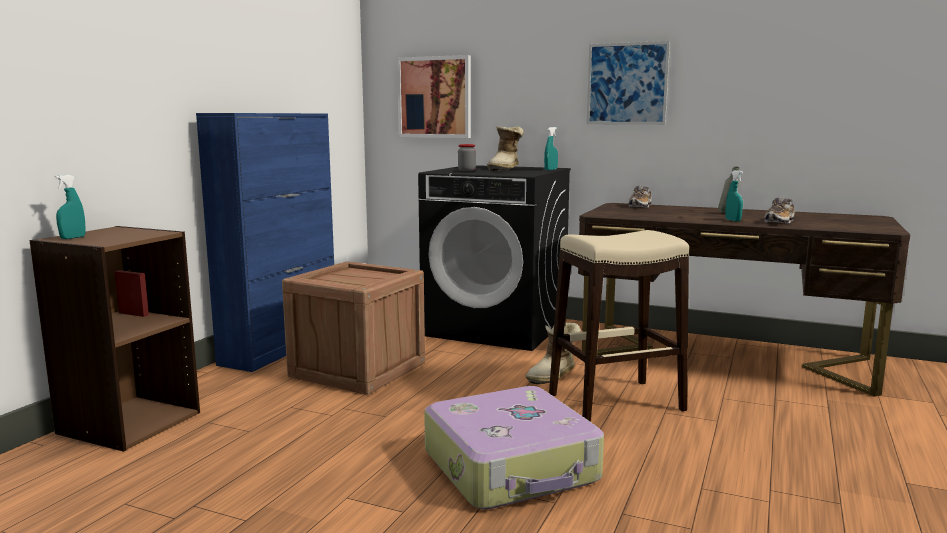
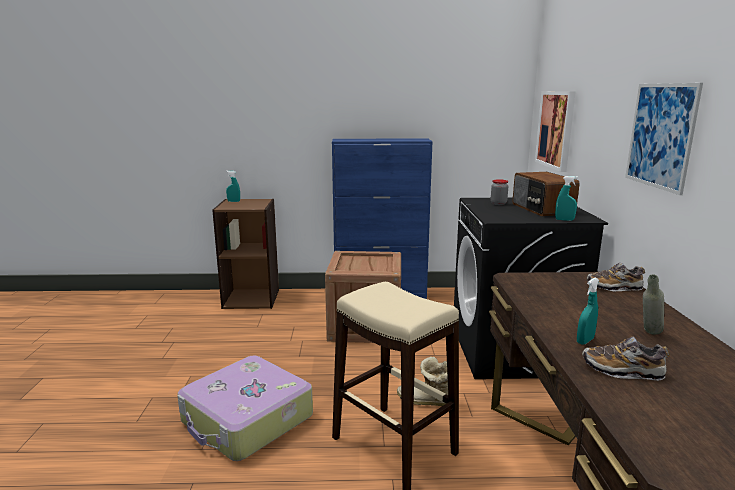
camera: 65 degrees right, 5 degrees up
boot [487,126,524,171] -> radio [512,172,580,216]

